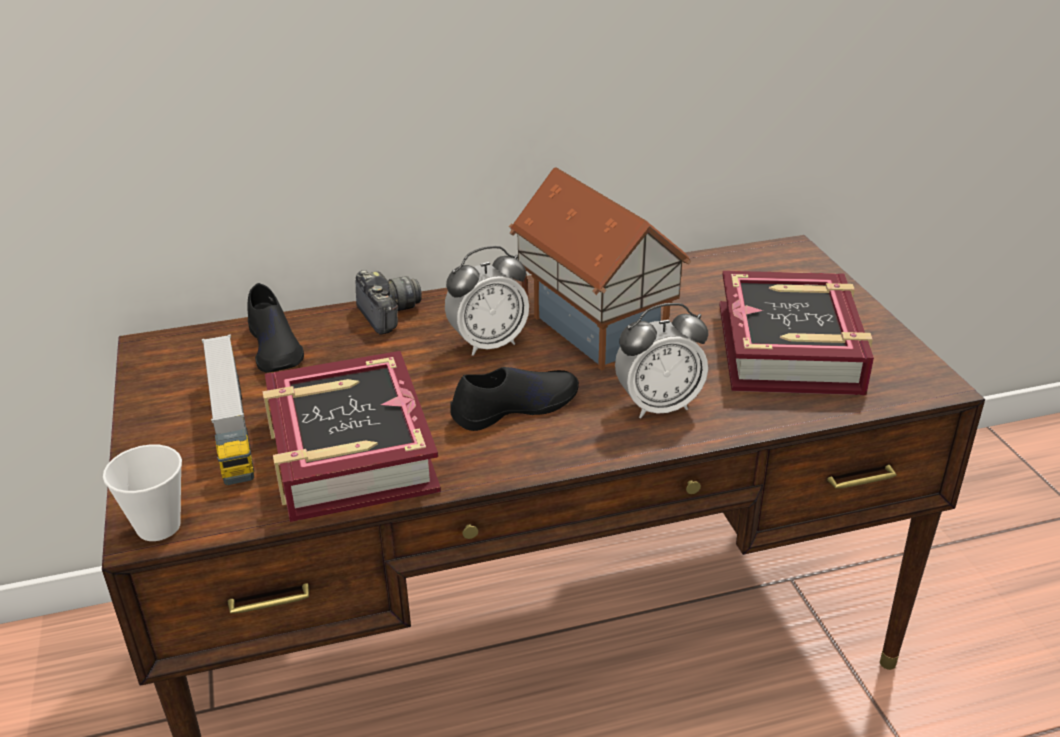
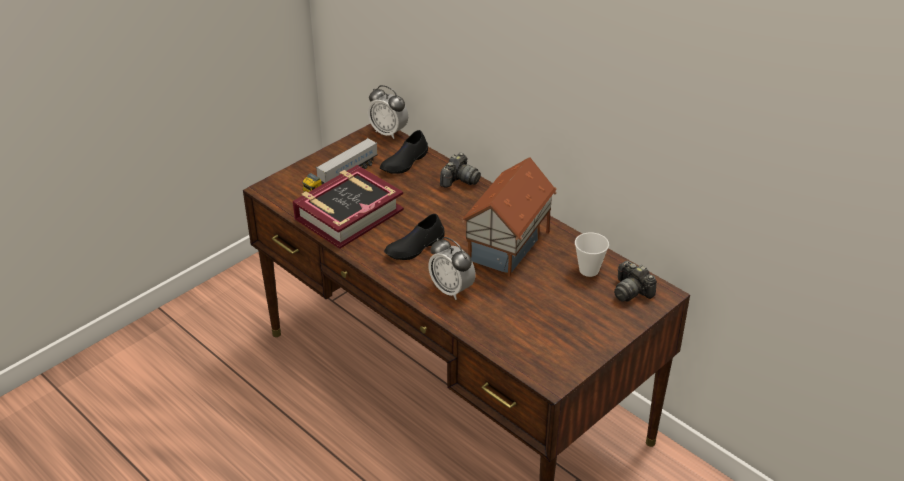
camera: 60 degrees right, 5 degrees up
cup [103,445,182,541] -> cup moved to [575,232,609,277]
alarm clock [445,246,529,356] -> alarm clock moved to [368,85,408,139]
black shoe [450,367,579,431] -> black shoe turned 105 degrees clockwise [384,214,445,260]
book [720,271,874,395] -> none
none -> camera [614,261,657,302]

